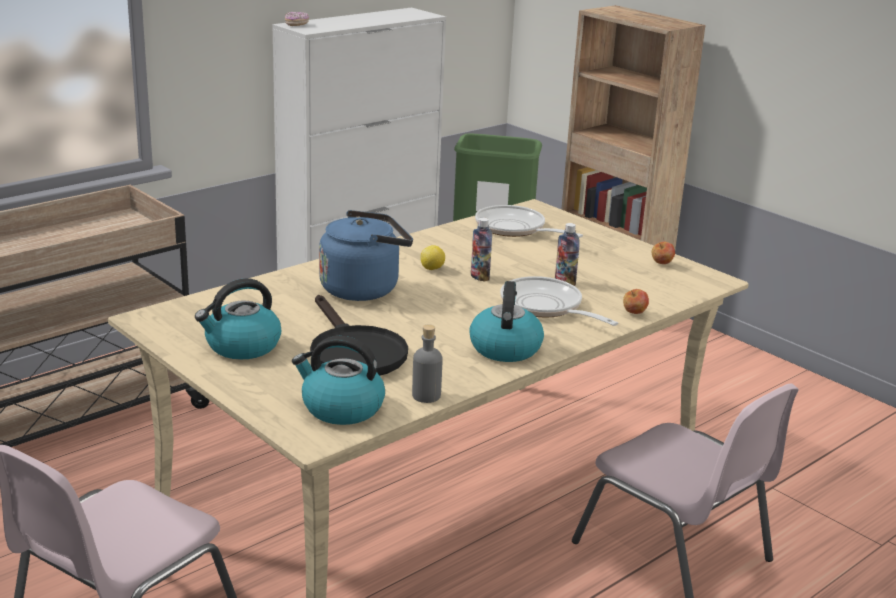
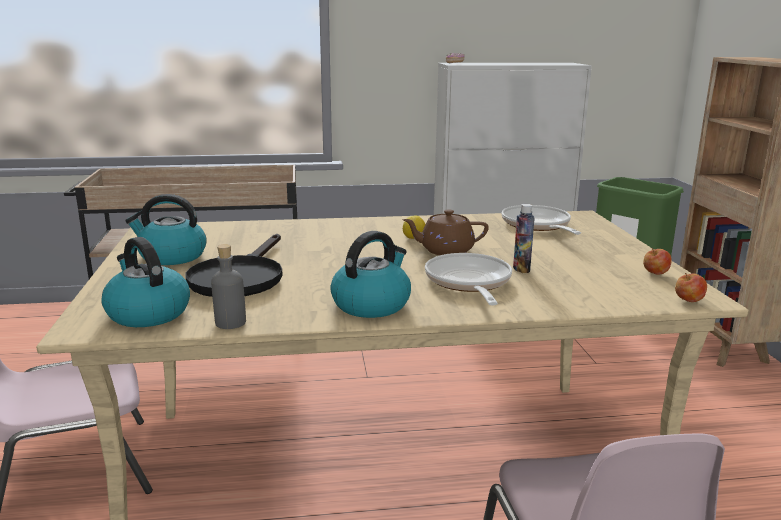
camera: 35 degrees right, 5 degrees down
blue kettle [319,210,413,301] -> none
bottle [471,218,492,282] -> brown teapot [402,210,489,255]
apple [623,289,649,314] -> apple moved to [675,273,707,302]

